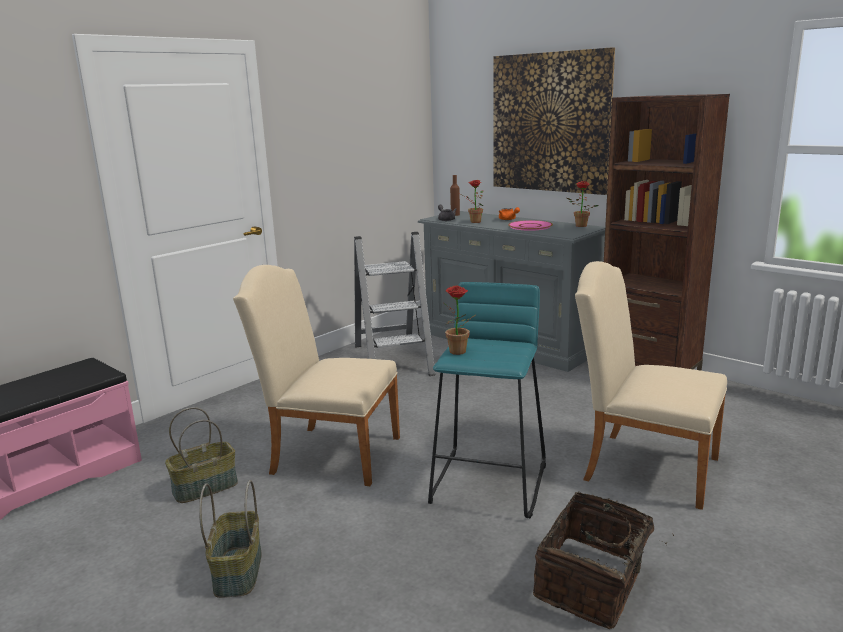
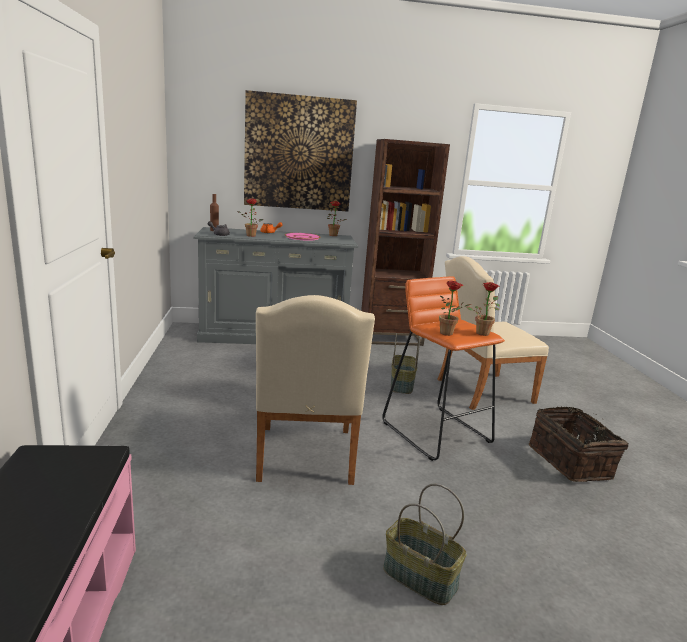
camera: 50 degrees left, 0 degrees up
basket [165,407,238,503] -> basket moved to [391,333,420,394]
beige chair [233,265,400,486] -> beige chair turned 60 degrees counterclockwise [256,295,375,485]
grey step ladder [354,232,436,376] -> none
turquoise stool [428,282,546,518] -> orange stool [382,277,505,461]
none -> potted plant [467,282,500,336]

